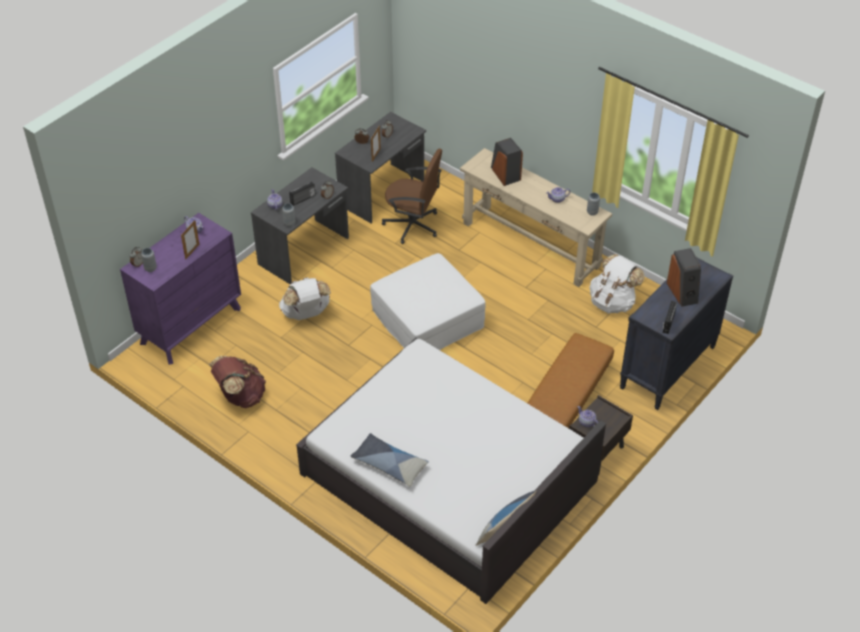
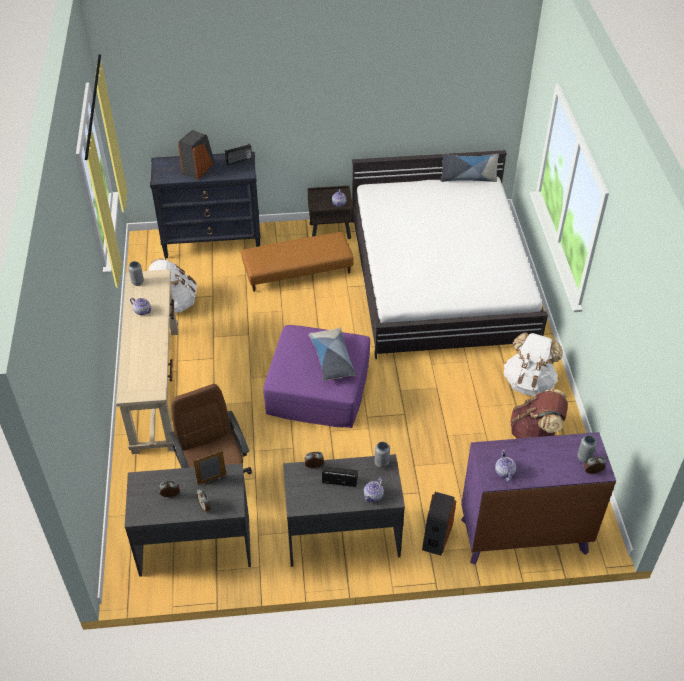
camera: 135 degrees left, 0 degrees up
picture frame [181,220,199,260] -> none
white backpack [279,277,331,320] -> white backpack moved to [504,332,563,396]
pillow [350,433,429,486] -> pillow moved to [309,327,357,381]
white ottoman [370,253,486,350] -> purple ottoman [263,325,370,428]
speaker [491,138,523,186] -> speaker moved to [422,492,456,556]

